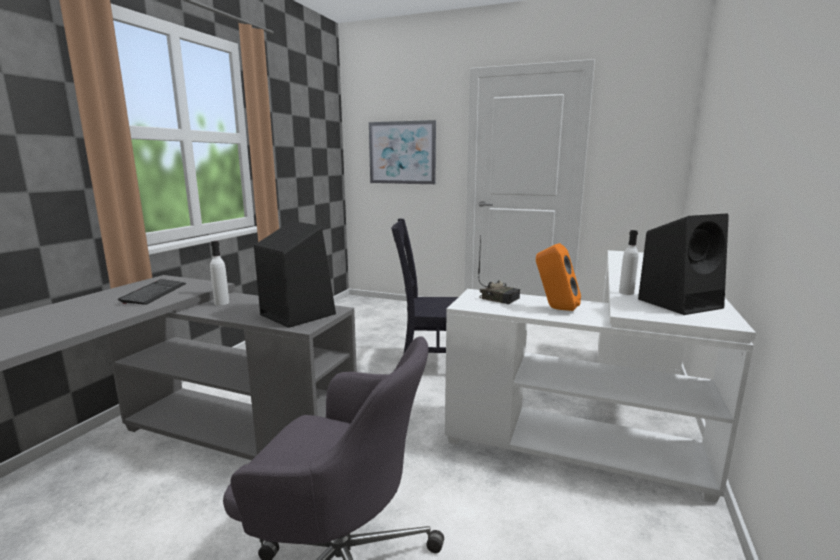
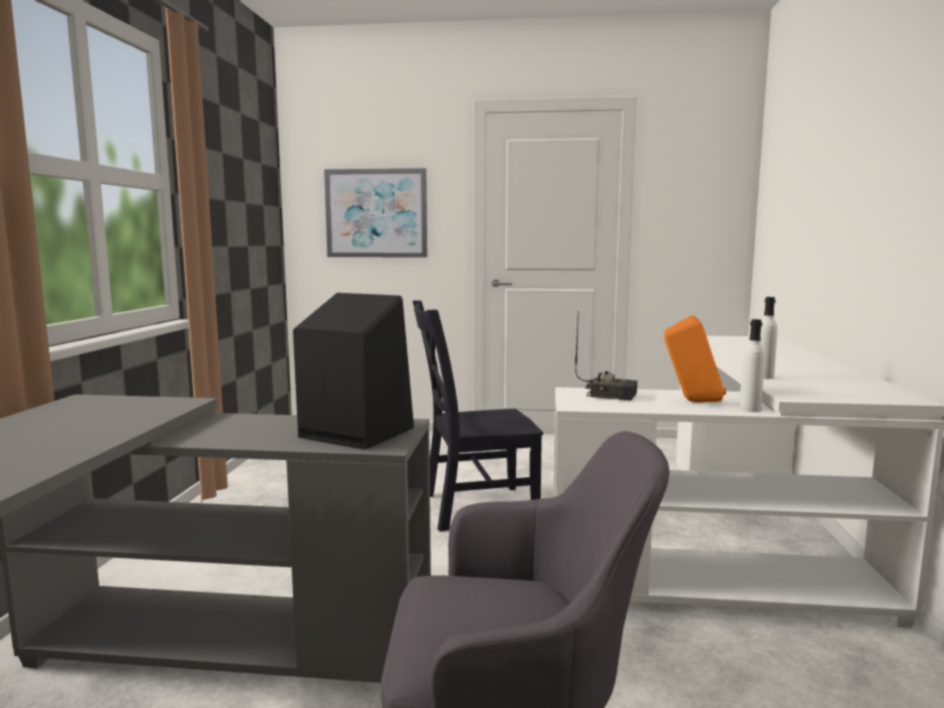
camera: 15 degrees left, 5 degrees down
keyboard [118,279,186,305] -> none
white bottle [210,241,229,305] -> white bottle moved to [739,319,765,412]
black speaker [638,214,729,315] -> none

